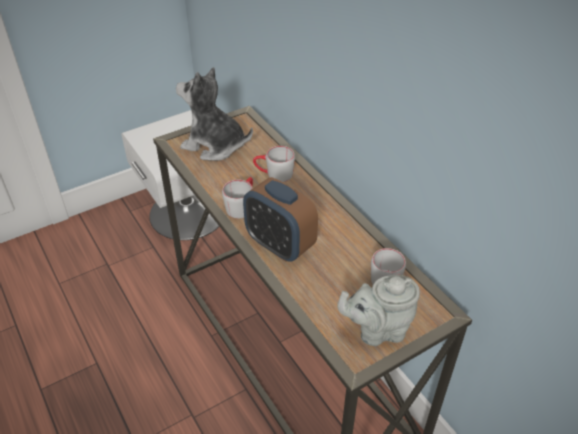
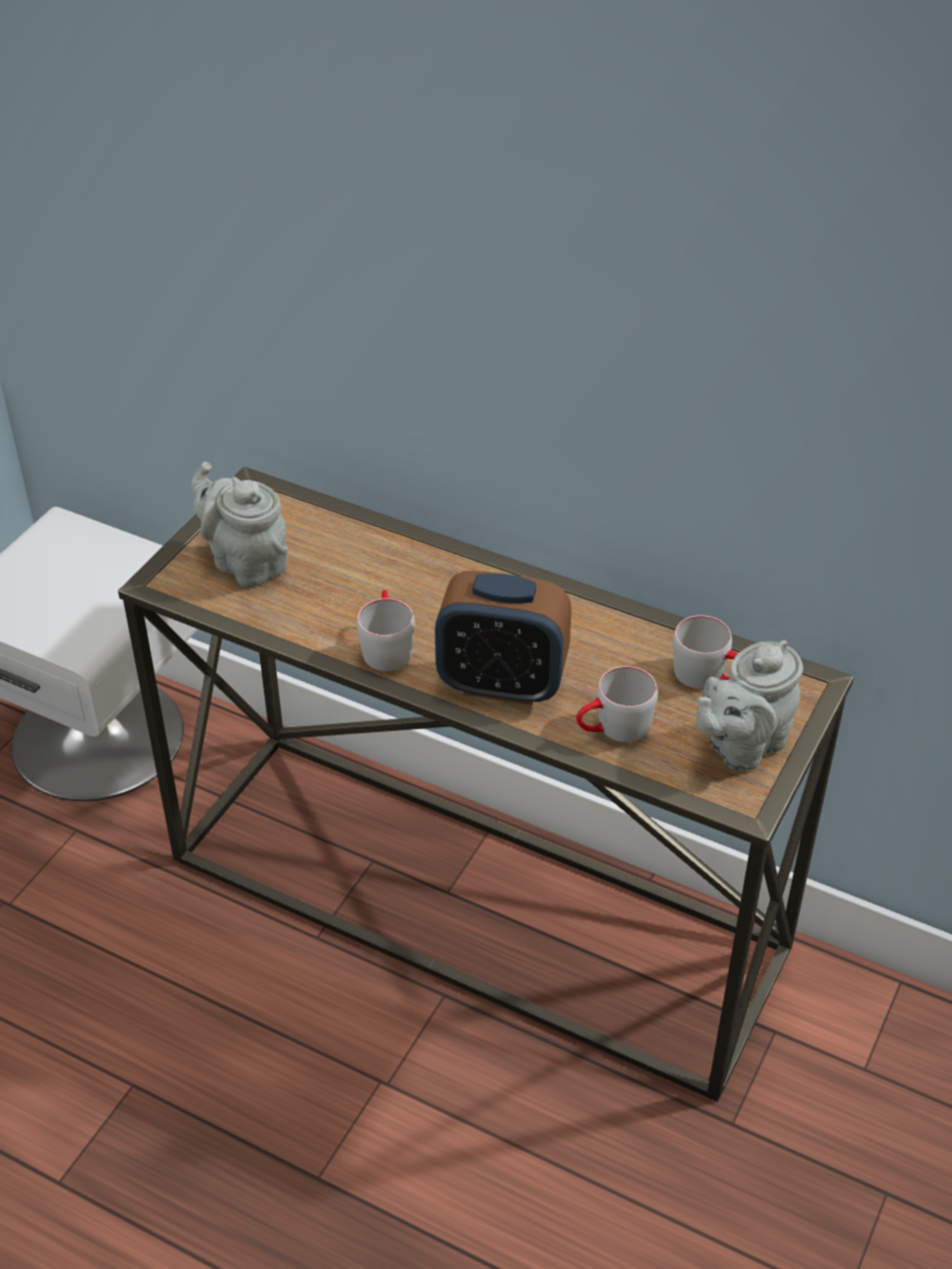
camera: 30 degrees left, 0 degrees up
plush toy [176,67,253,161] -> grey teapot [191,462,288,587]
grey mug [253,146,295,182] -> grey mug moved to [576,666,658,742]

